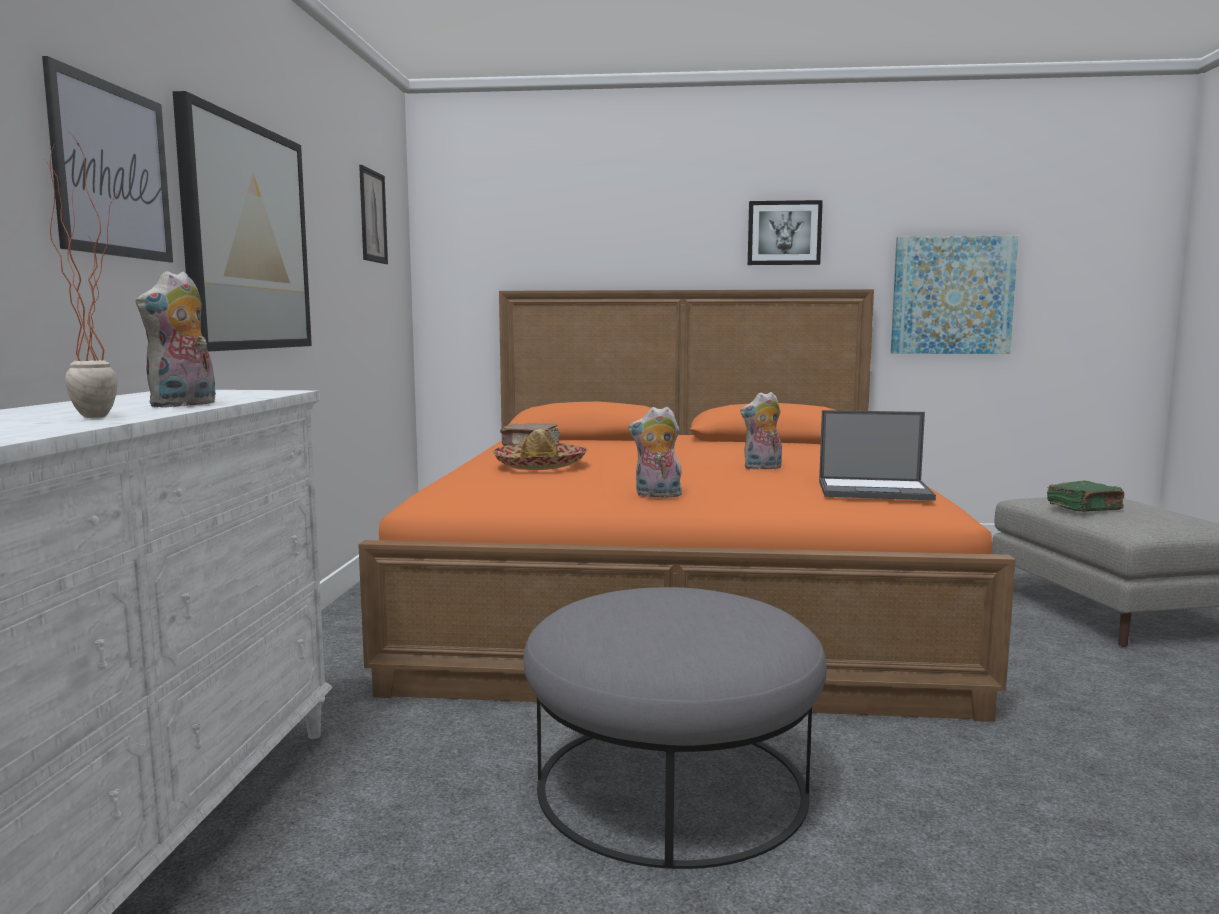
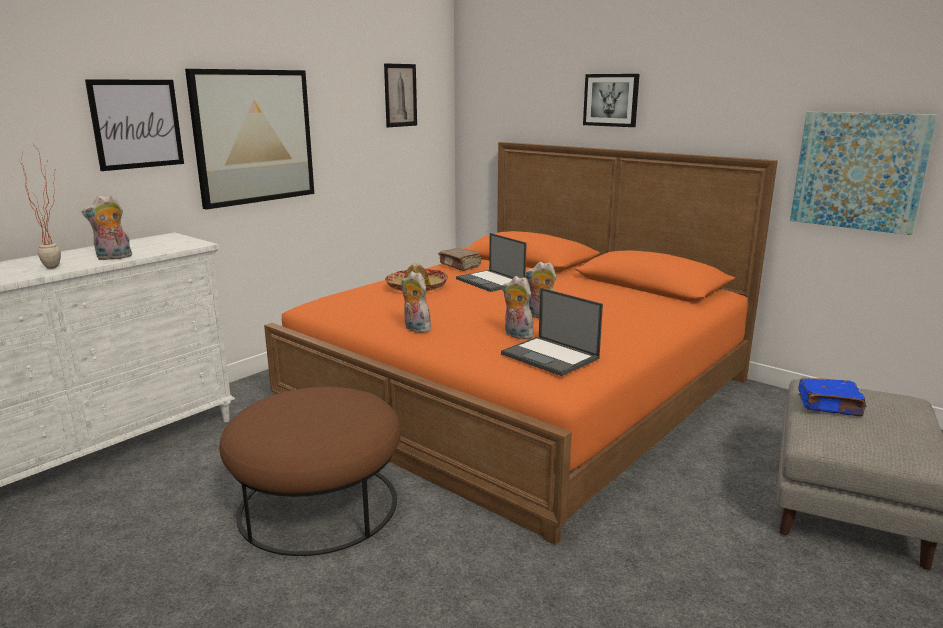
camera: 35 degrees right, 10 degrees up
grey ottoman [523,587,827,869] -> brown ottoman [219,387,401,556]
picture [748,200,823,265] -> picture moved to [583,74,640,127]
green book [1047,480,1125,512] -> blue book [798,378,867,417]
none -> laptop [456,233,527,292]
none -> plush toy [502,276,534,339]

